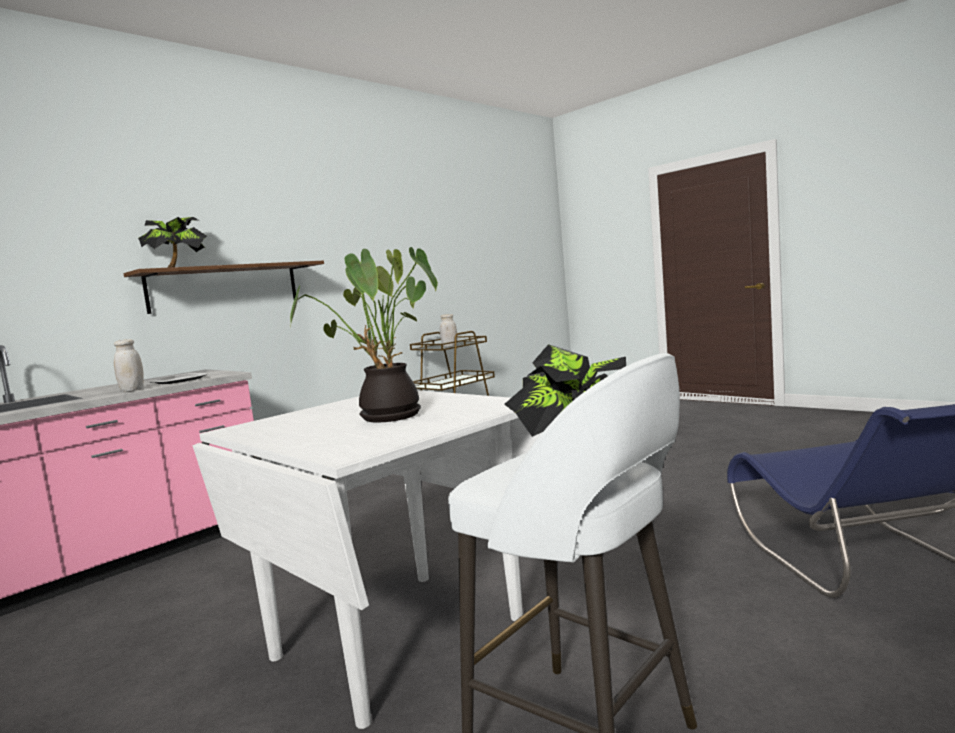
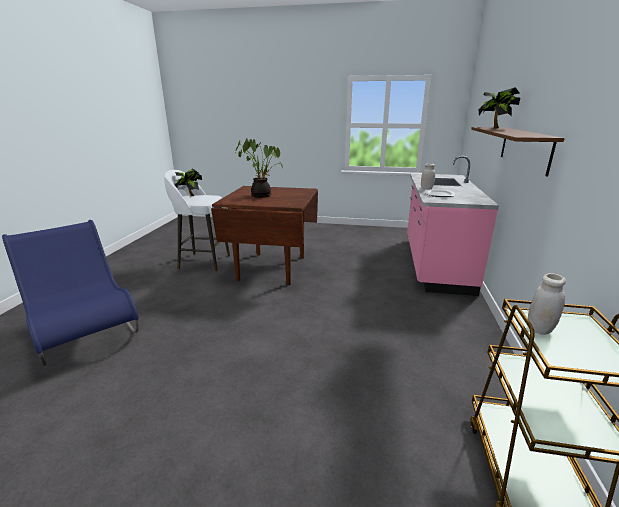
camera: 145 degrees right, 15 degrees up
white dining table [192,390,542,729] -> brown dining table [211,186,318,285]

